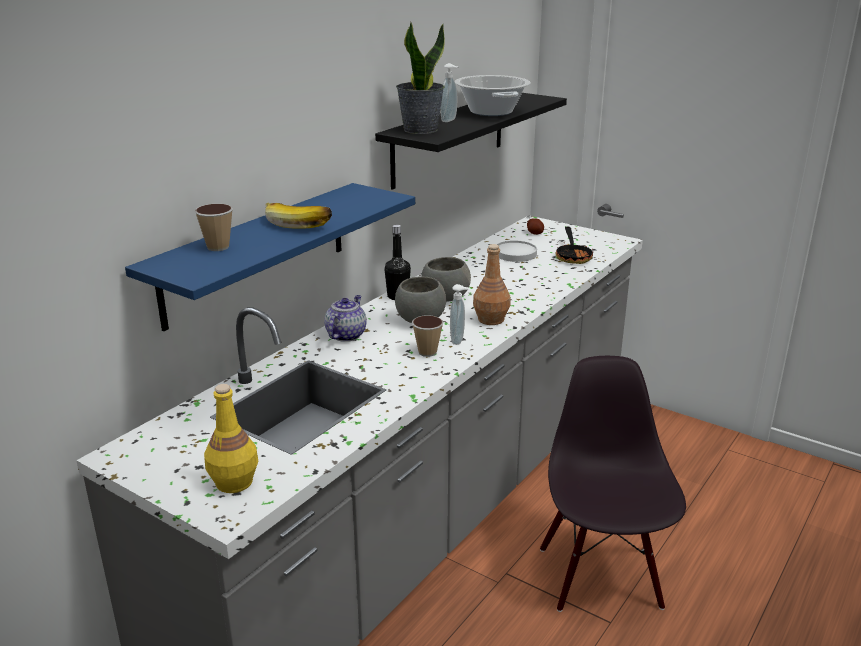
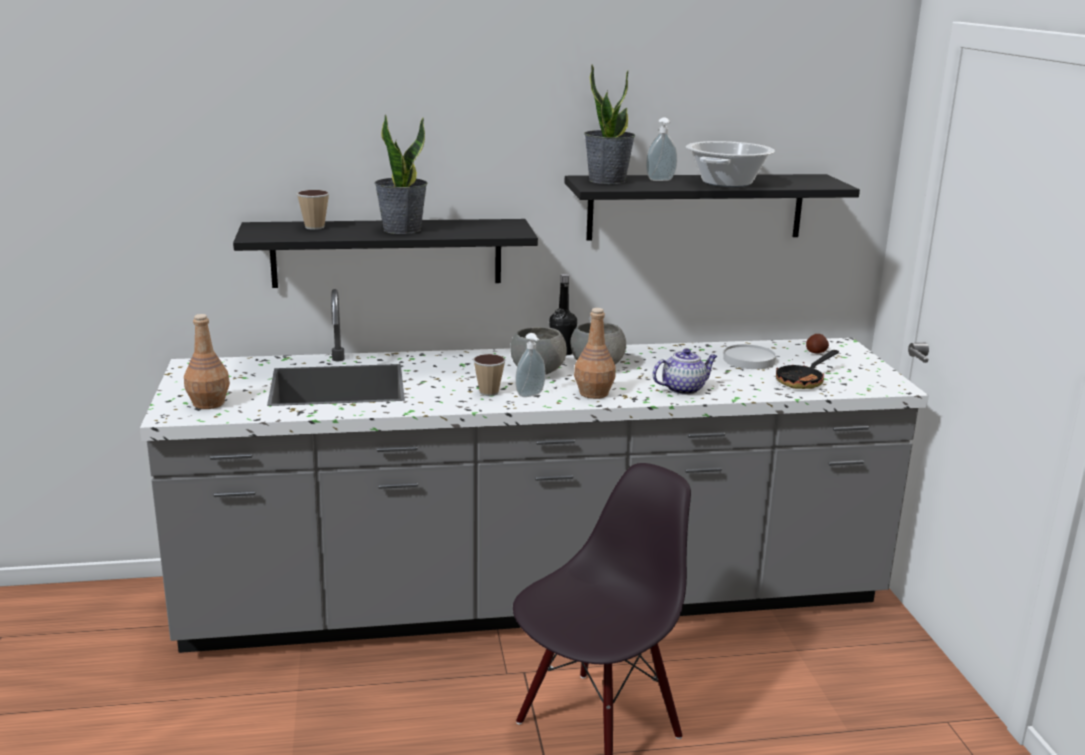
camera: 45 degrees right, 5 degrees down
blue shelf [125,183,415,331] -> black shelf [233,219,538,288]
yellow bottle [204,384,258,493] -> brown bottle [184,314,230,409]
banana [265,202,332,229] -> potted plant [375,114,427,234]
teapot [324,295,366,342] -> teapot moved to [652,348,717,395]

